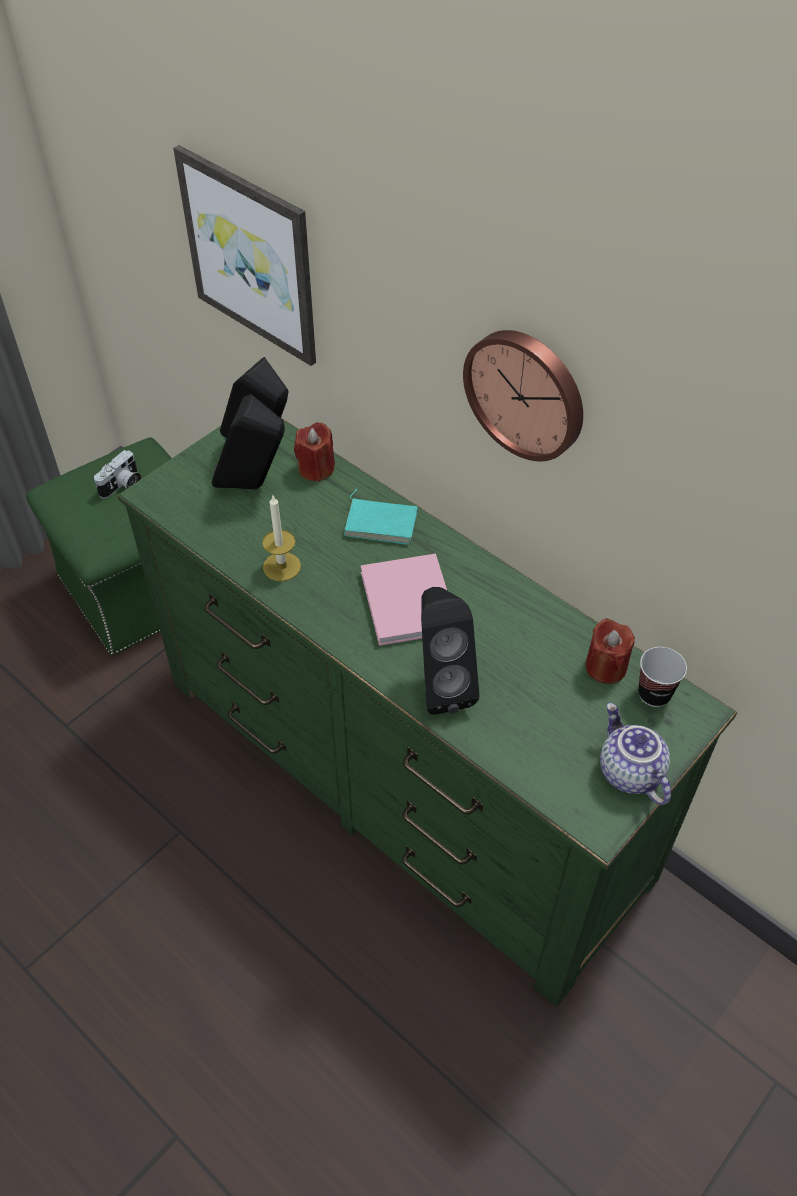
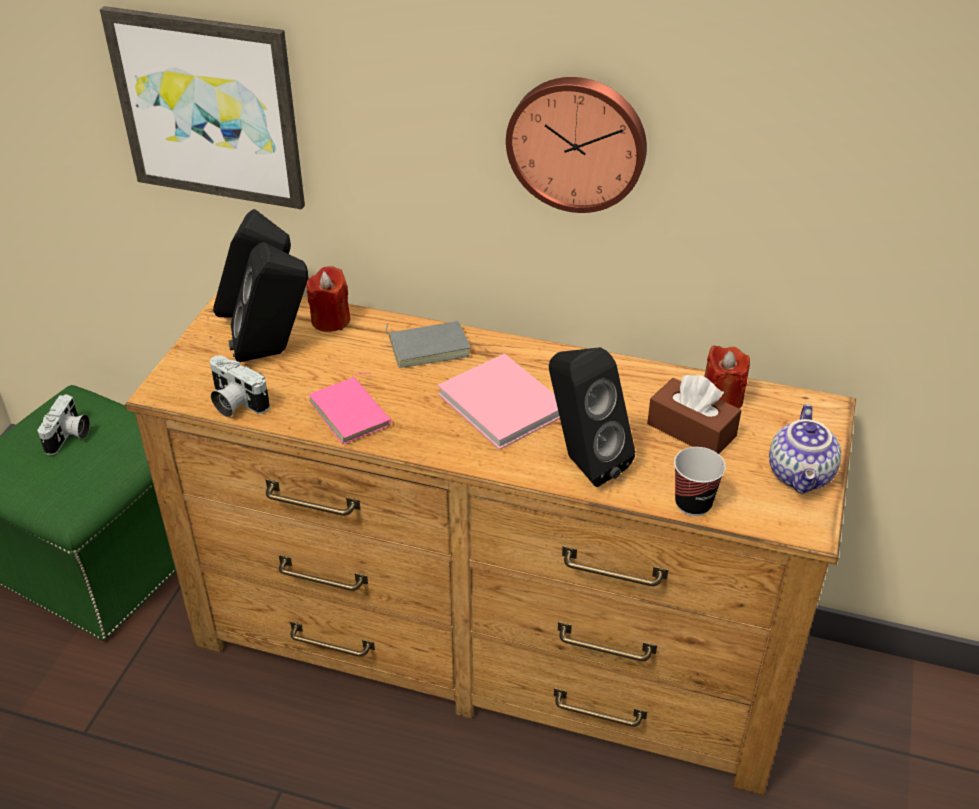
camera: 25 degrees left, 10 degrees down
green dresser [118,418,737,1007] -> brown dresser [125,293,856,795]
candle [262,496,301,581] -> pink book [309,373,391,444]
turquoise book [344,489,418,545] -> grey book [386,321,471,368]
teapot [600,703,671,805] -> teapot turned 120 degrees counterclockwise [769,404,841,494]
cup [638,647,687,707] -> cup moved to [674,447,726,516]
none -> camera [210,355,270,417]
none -> brown tissue box [647,375,741,454]

